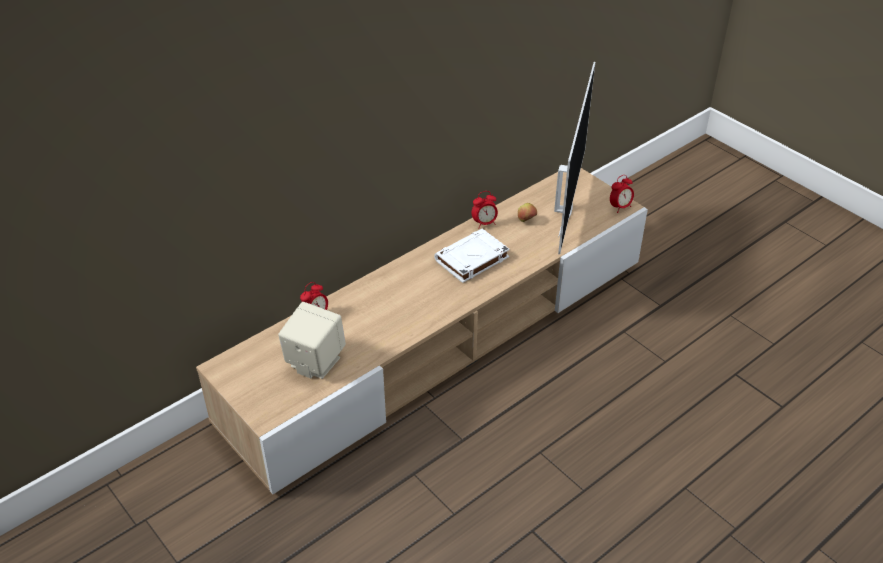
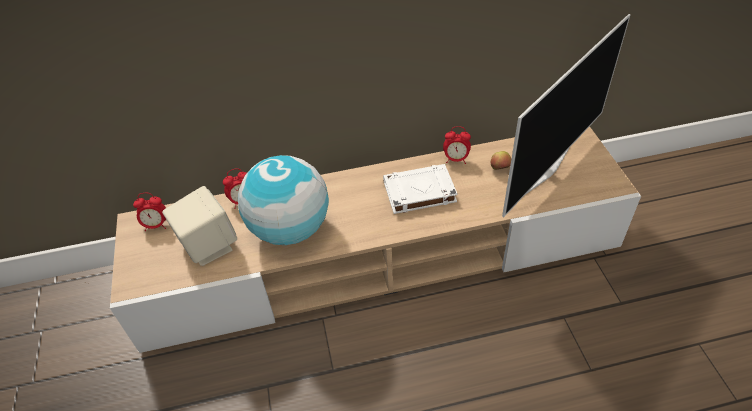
camera: 30 degrees right, 5 degrees up
alarm clock [610,175,634,213] -> alarm clock moved to [133,193,166,231]
none -> globe [238,155,329,245]

